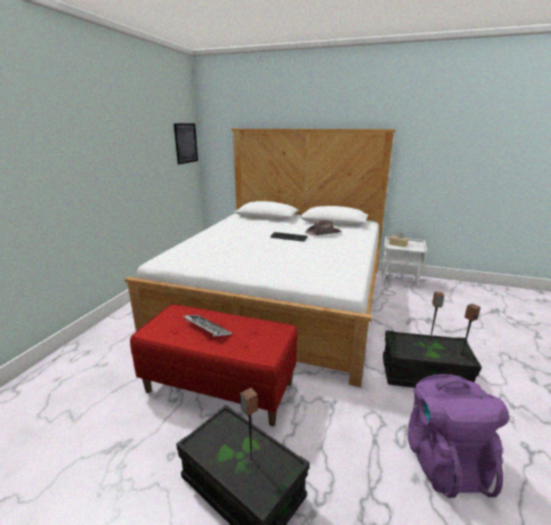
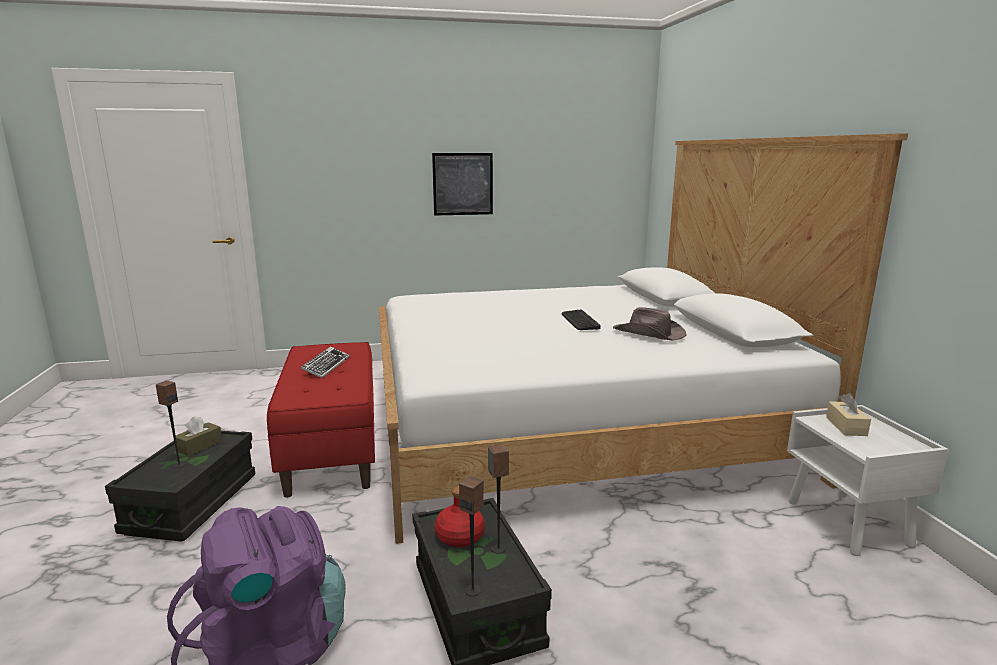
camera: 60 degrees right, 5 degrees down
picture [174,123,198,165] -> picture moved to [432,153,493,216]
none -> brown tissue box [175,416,222,456]
none -> red bottle [435,486,485,547]

